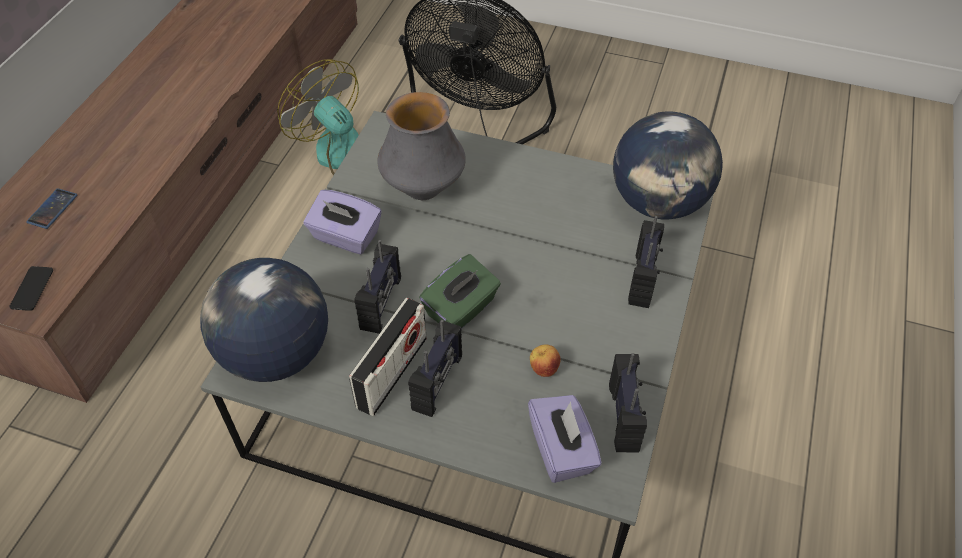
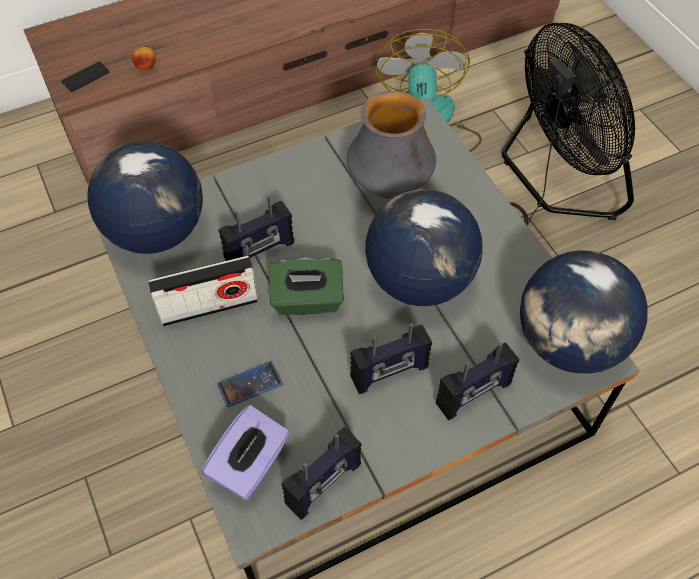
camera: 45 degrees right, 5 degrees up
phone [26,188,77,229] -> phone moved to [217,361,283,407]
purple tissue box [303,190,382,254] -> none
radio [408,320,462,417] -> radio moved to [350,323,432,394]
apple [530,344,561,377] -> apple moved to [132,47,156,70]
none -> globe [365,189,483,306]

